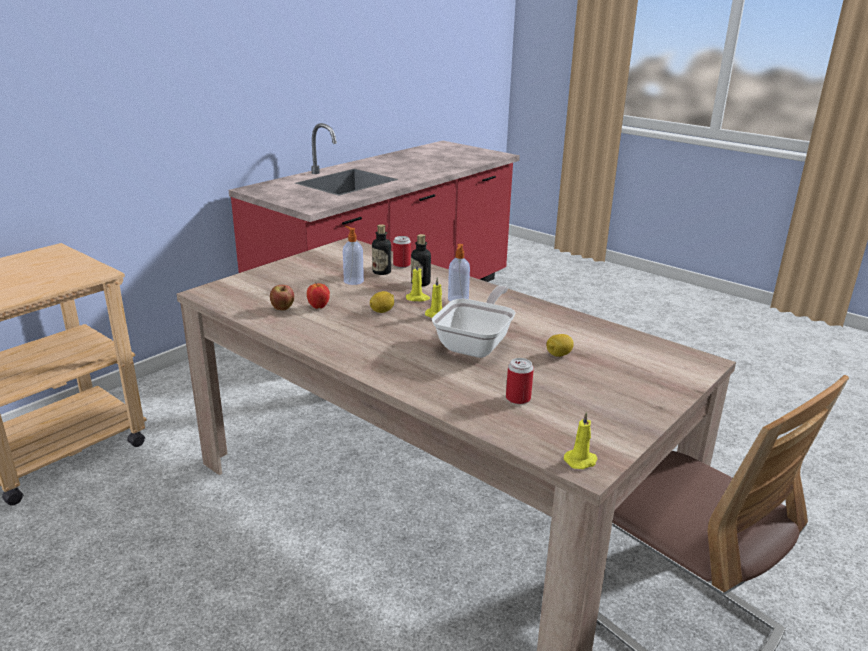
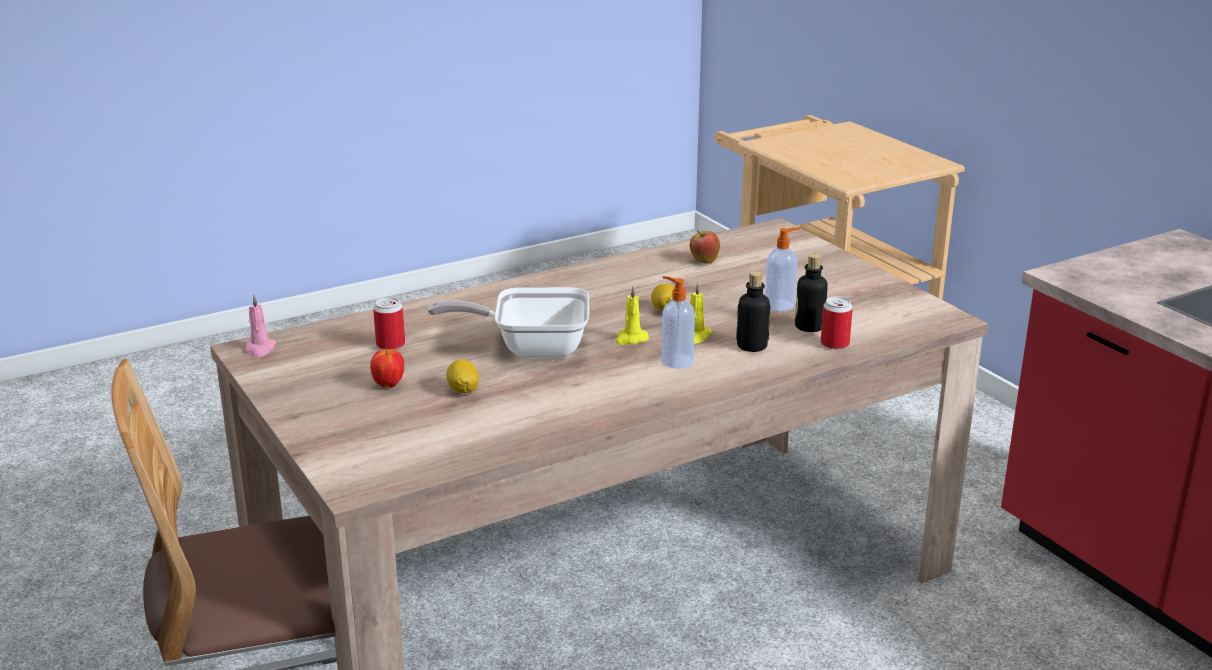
camera: 110 degrees right, 0 degrees up
apple [307,282,330,309] -> apple moved to [370,346,404,388]
frying pan [432,285,516,358] -> frying pan turned 135 degrees clockwise [428,287,589,358]
yellow candle [564,412,598,469] -> pink candle [246,295,276,357]

